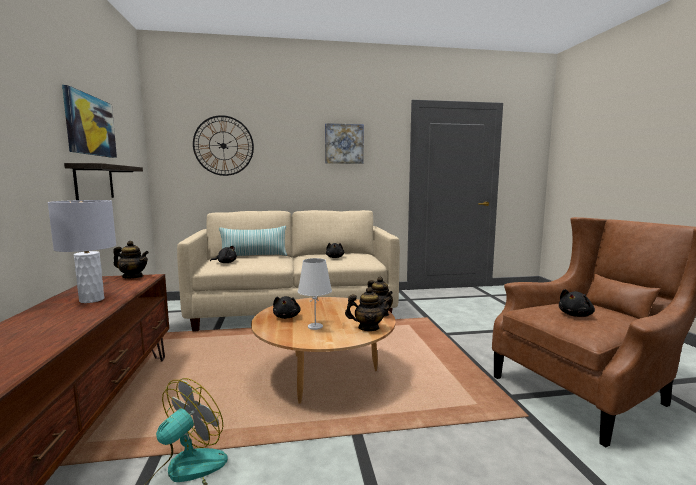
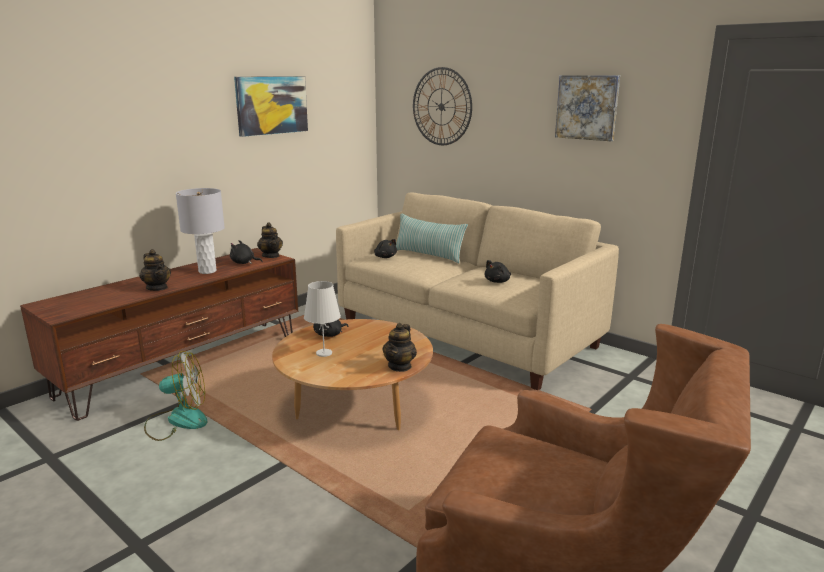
camera: 50 degrees right, 10 degrees up
shelf [64,163,143,200] -> none
teapot [345,287,392,331] -> teapot moved to [139,249,171,291]
black plush toy [559,289,595,317] -> black plush toy moved to [230,240,263,264]

